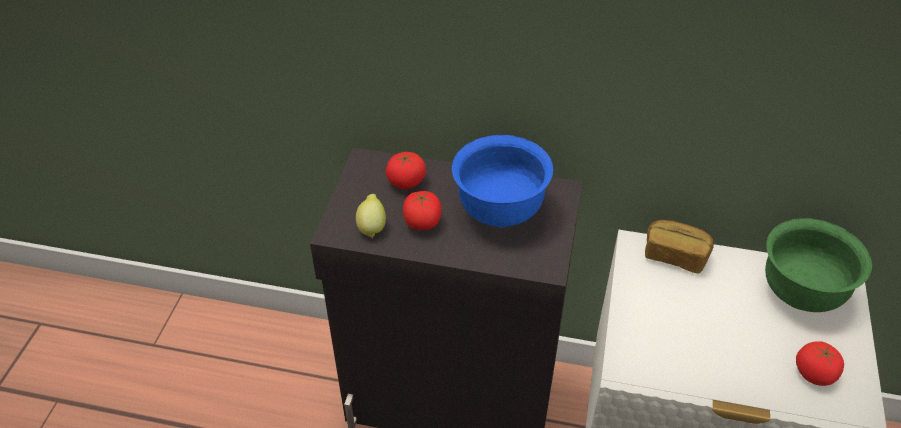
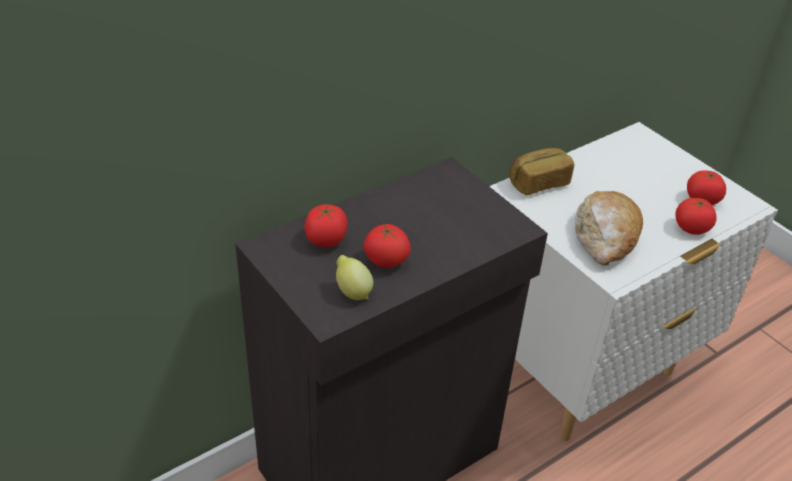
camera: 50 degrees left, 5 degrees down
blue bowl [452,135,553,227] -> none
green bowl [765,218,872,312] -> none
none -> bread [575,191,643,266]
none -> tomato [675,198,716,235]

